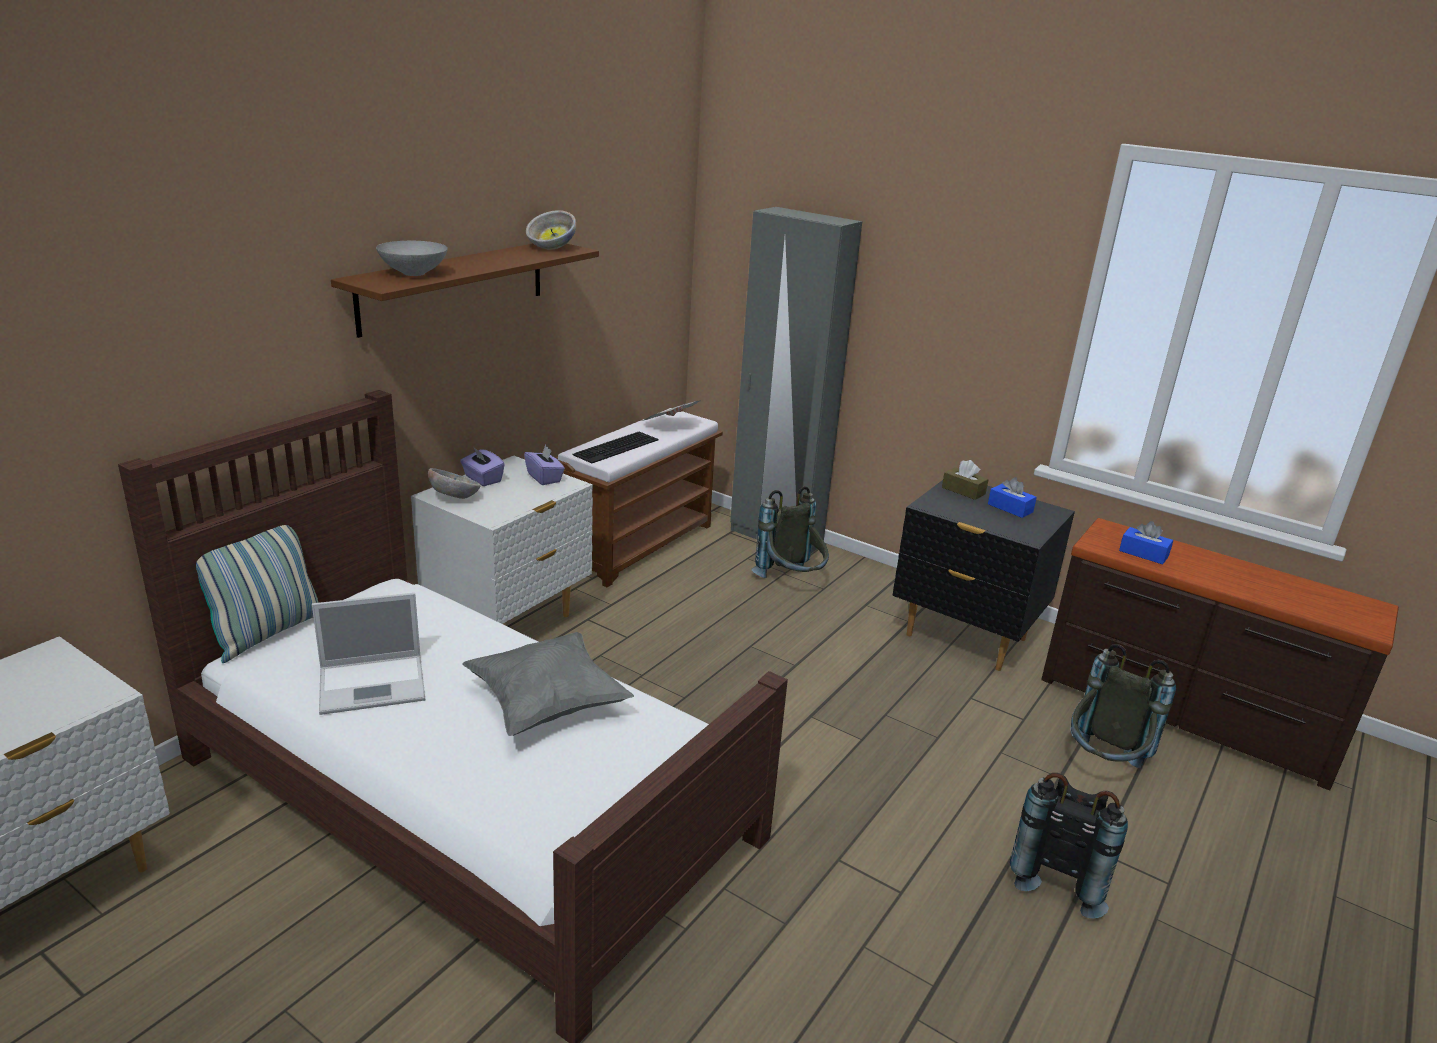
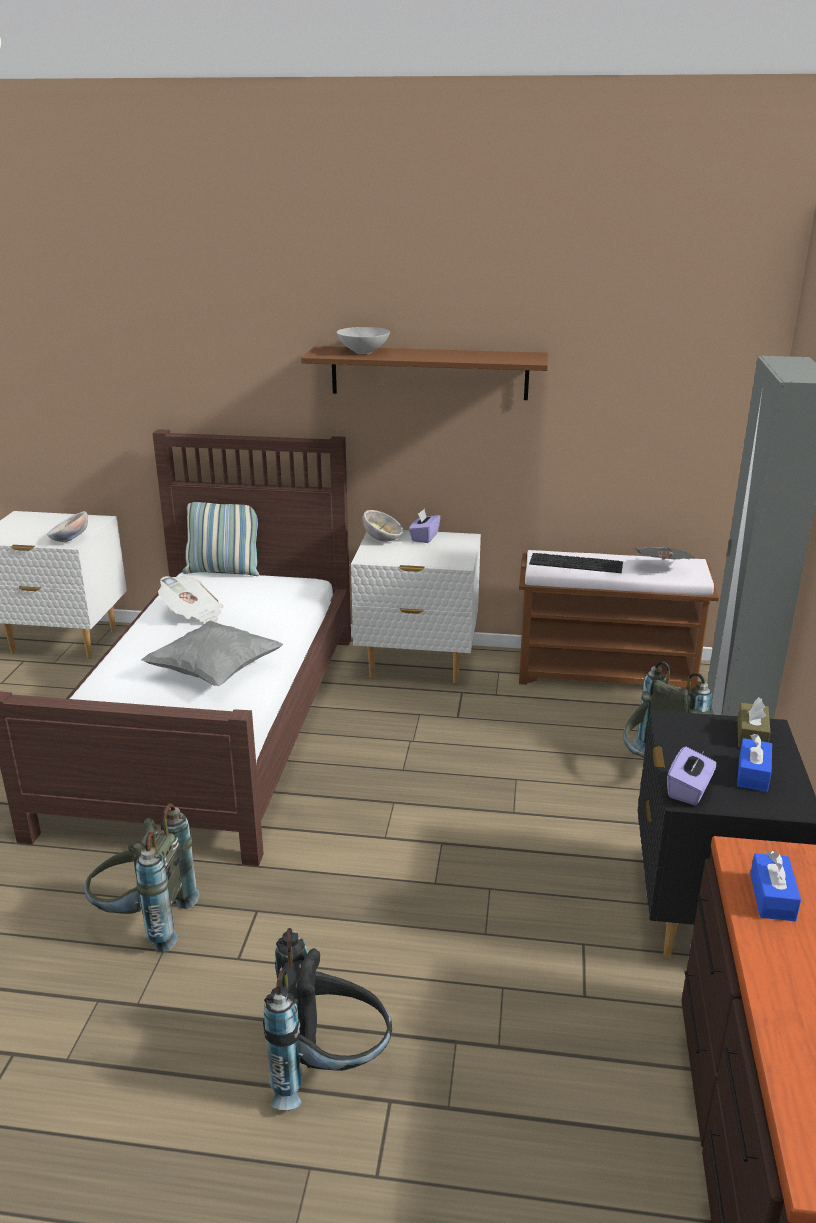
camera: 65 degrees right, 0 degrees up
laptop [312,593,425,715] -> newspaper [158,576,224,623]
purple tissue box [524,444,565,485] -> purple tissue box moved to [667,747,717,805]
bowl [526,210,576,250] -> bowl moved to [47,511,88,542]
grey backpack [1071,644,1176,768] -> grey backpack moved to [84,803,199,952]

